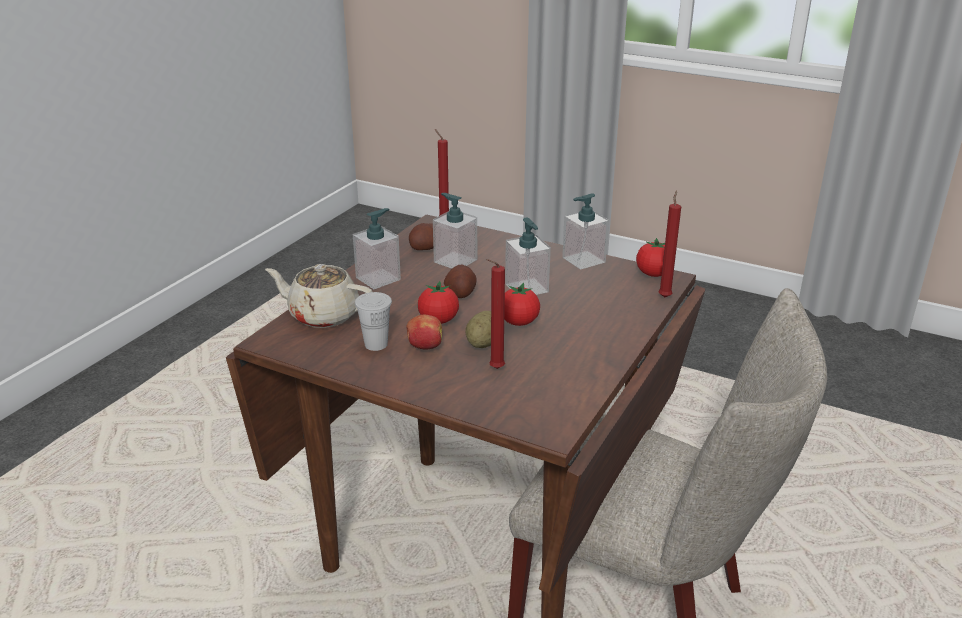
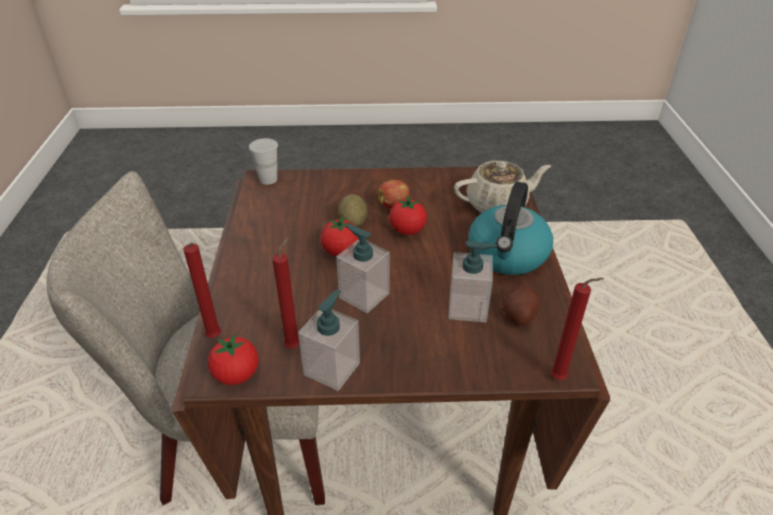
camera: 150 degrees right, 10 degrees up
soap dispenser [353,208,401,289] -> kettle [468,182,553,275]
white cup [355,292,392,351] -> white cup moved to [249,138,278,185]
potato [444,265,477,298] -> none
red candle [486,259,505,369] -> red candle moved to [273,238,300,349]

